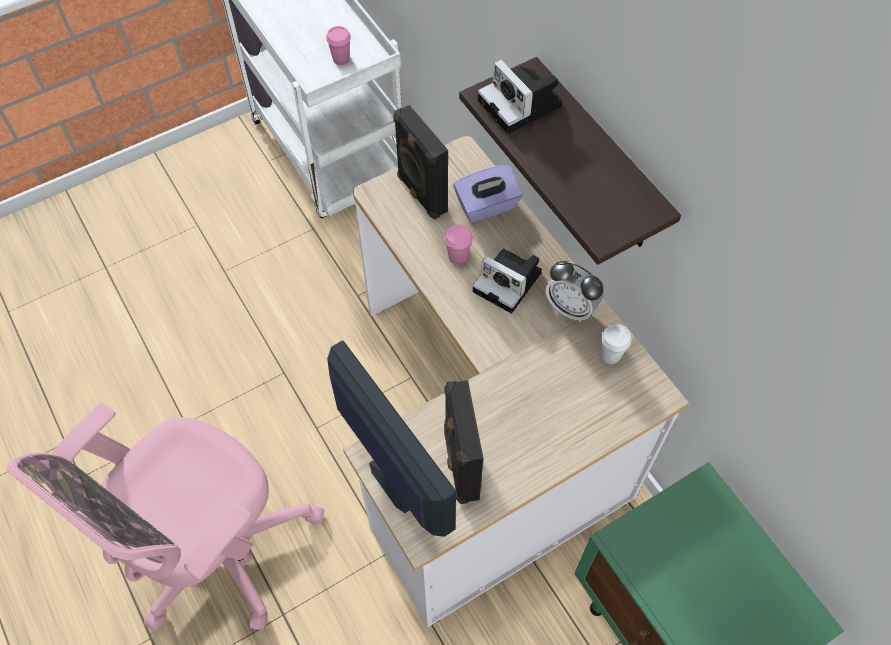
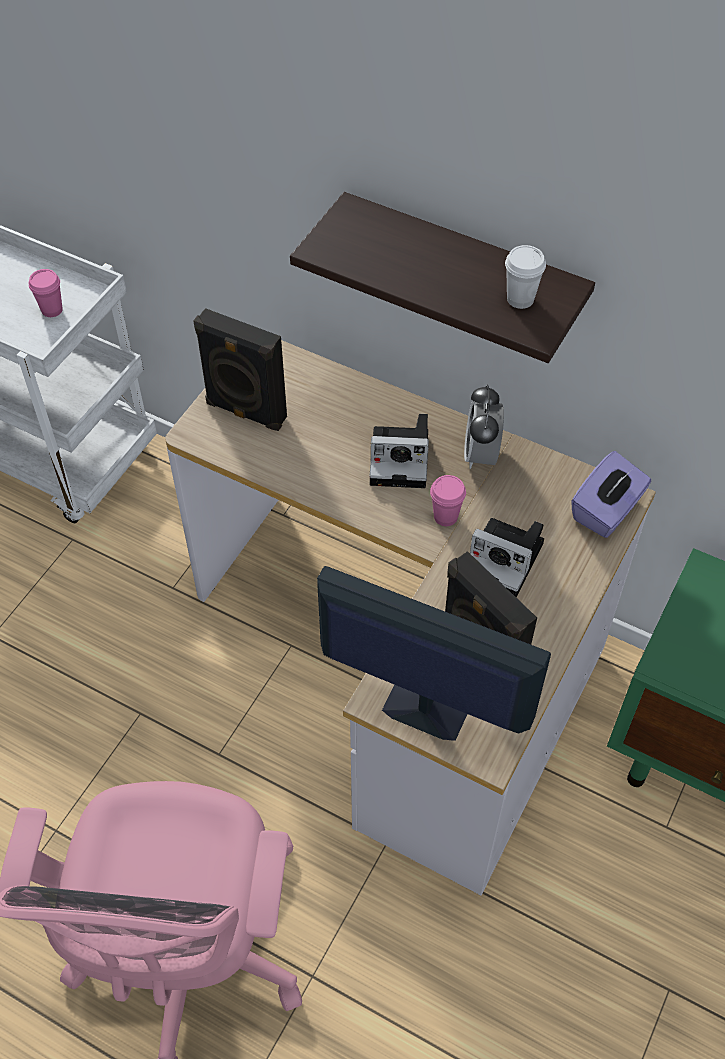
camera: 30 degrees left, 5 degrees down
pink cup [444,224,473,265] -> pink cup moved to [430,475,466,526]
purple tissue box [453,165,522,223] -> purple tissue box moved to [571,451,651,538]
camera [478,60,563,134] -> camera moved to [470,518,544,597]
alarm clock [545,261,604,322] -> alarm clock turned 90 degrees clockwise [464,385,504,469]
white cup [601,324,631,364] -> white cup moved to [505,245,546,309]

